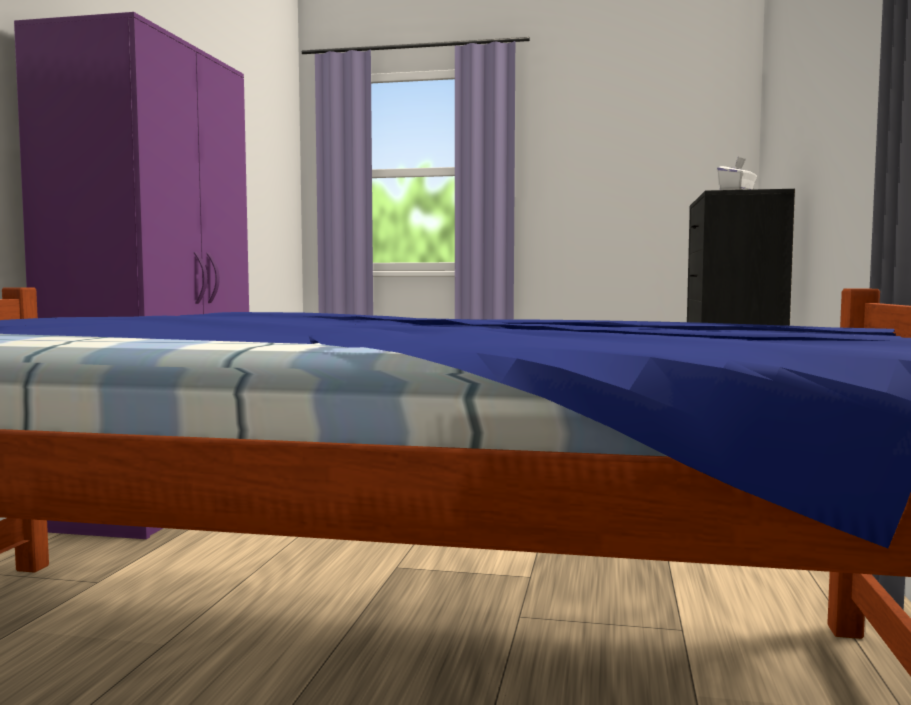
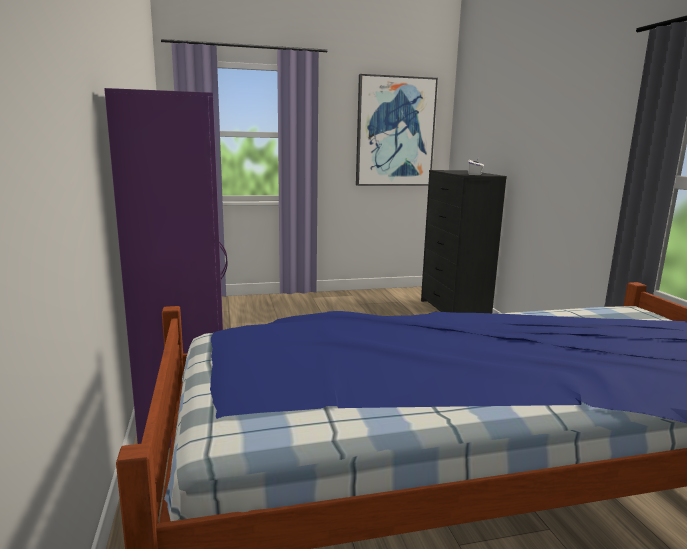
camera: 25 degrees left, 10 degrees up
none -> picture [356,74,438,186]

